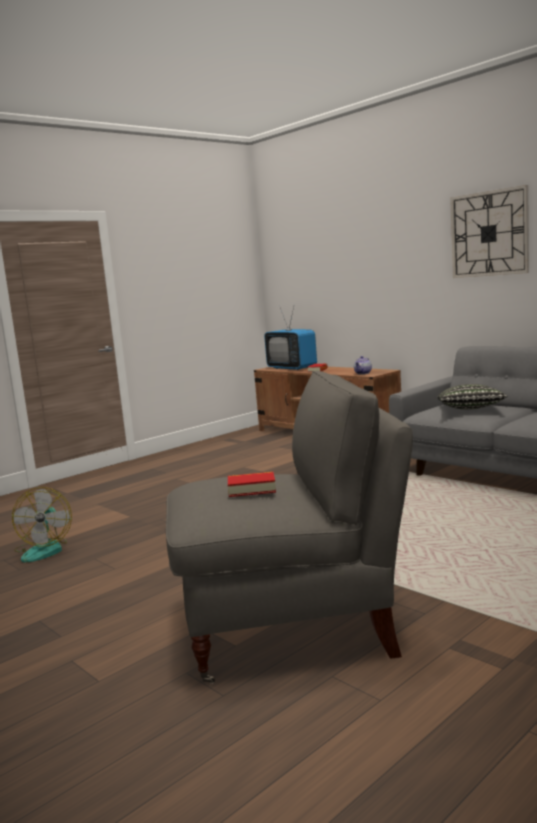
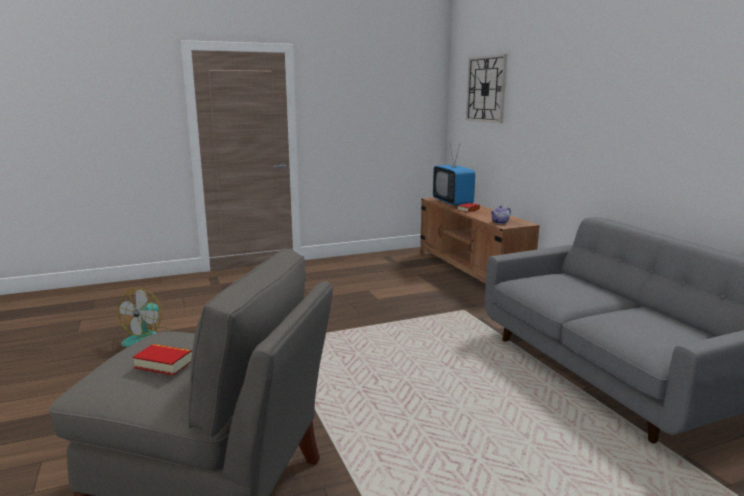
camera: 20 degrees right, 5 degrees up
pillow [437,384,508,410] -> none
wall clock [450,185,529,278] -> wall clock moved to [466,54,507,123]

